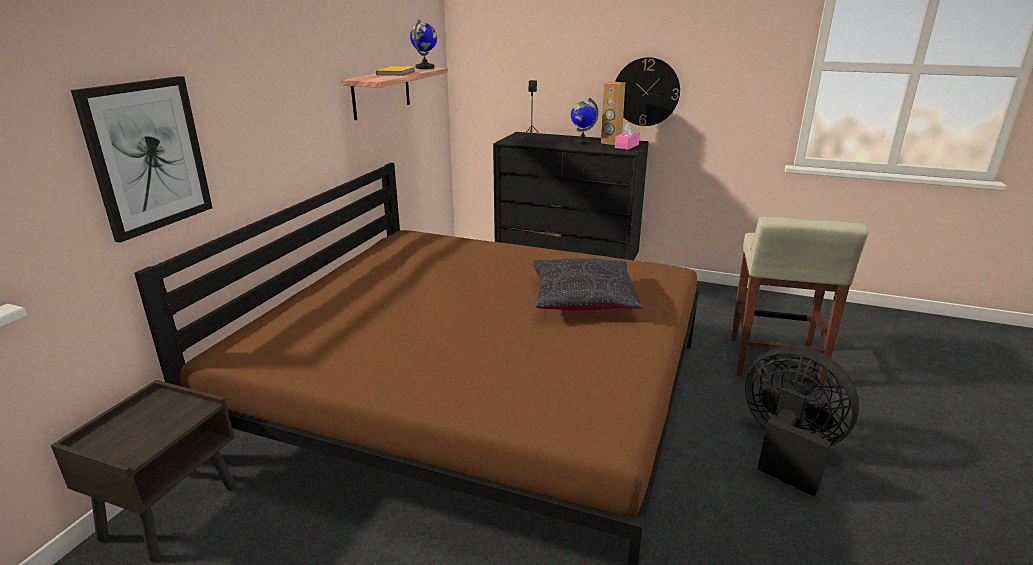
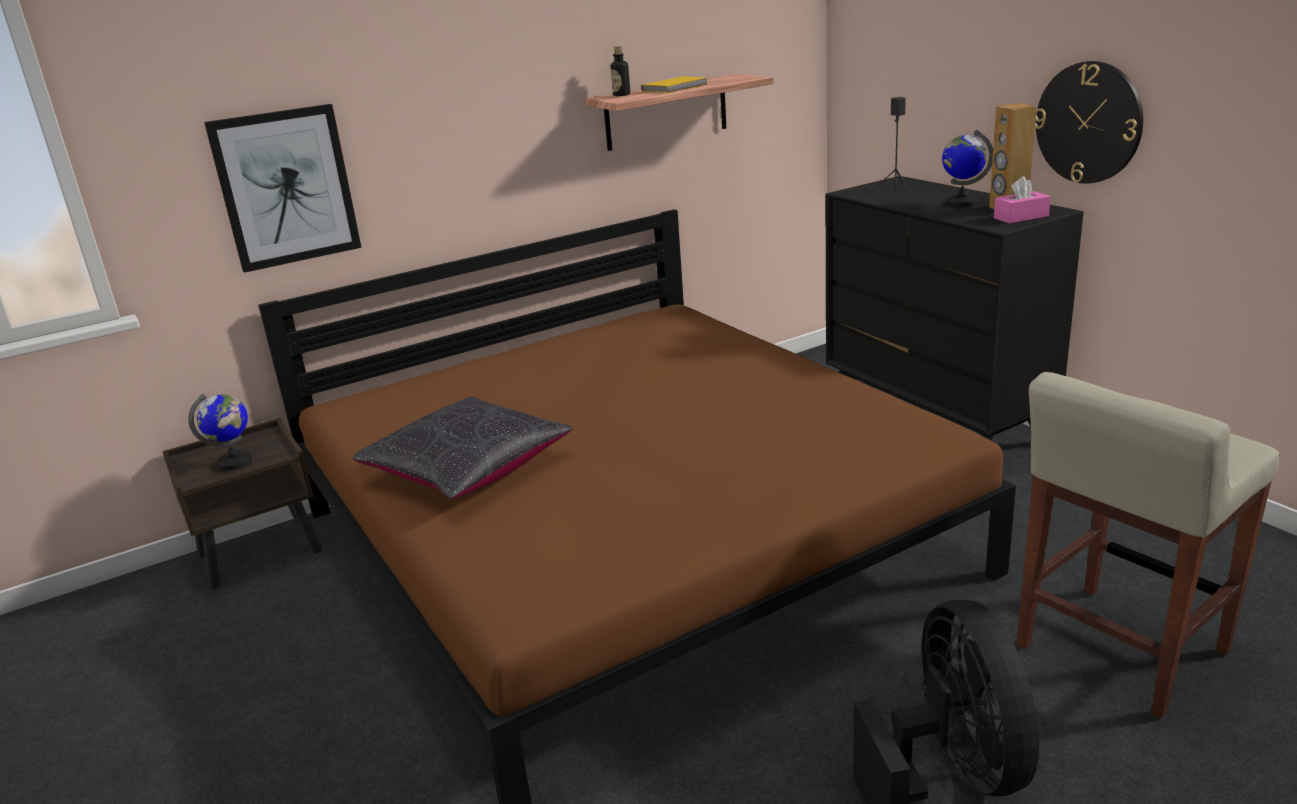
camera: 40 degrees right, 0 degrees up
globe [410,19,437,69] -> globe moved to [188,394,252,471]
black pillow [533,258,643,311] -> black pillow moved to [352,397,573,499]
none -> bottle [611,46,630,96]

